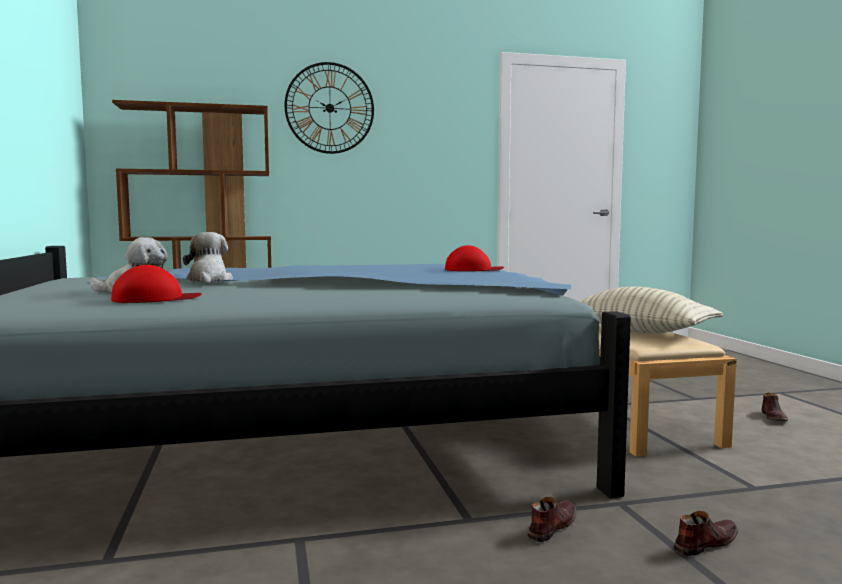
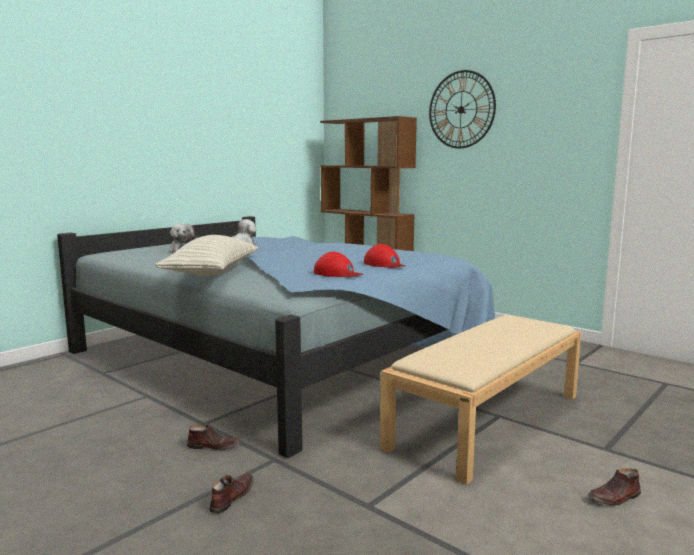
camera: 55 degrees right, 5 degrees up
red cap [111,265,202,303] -> red cap moved to [314,252,363,278]
pillow [579,286,723,334] -> pillow moved to [155,235,258,276]
brown shoe [673,511,738,556] -> brown shoe turned 90 degrees counterclockwise [209,473,254,514]

